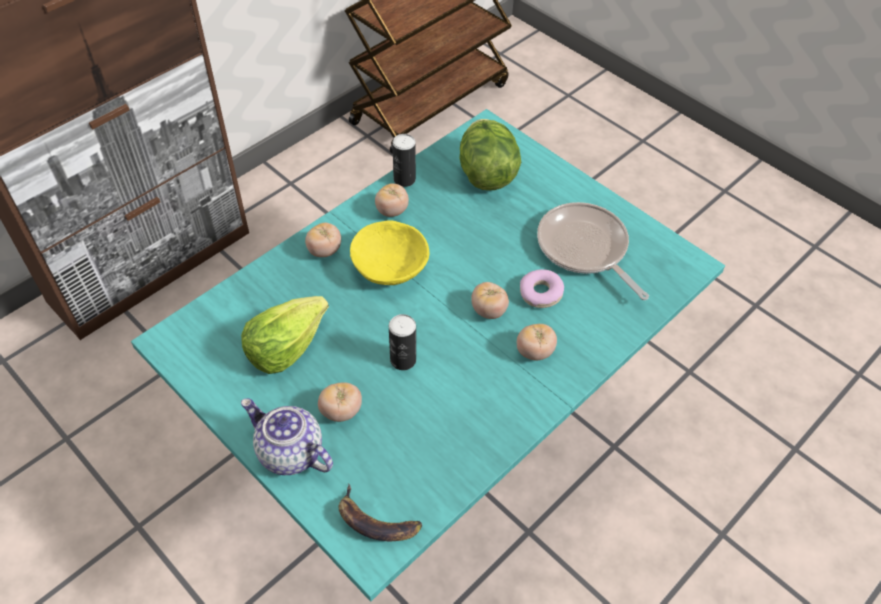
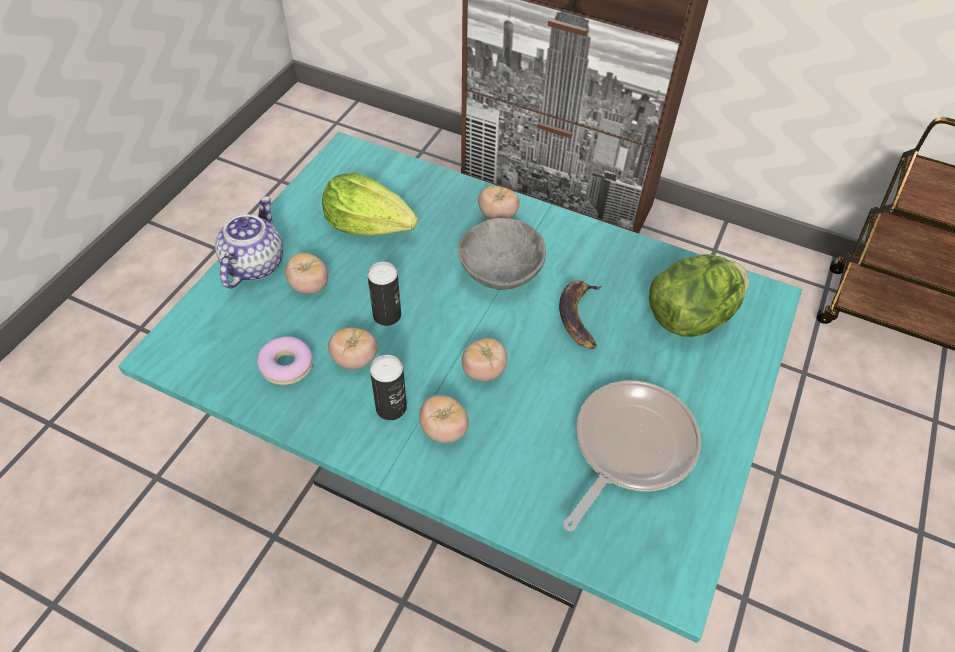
camera: 70 degrees right, 0 degrees up
banana [339,484,422,541] -> banana moved to [559,280,602,349]
yellow bowl [350,220,430,285] -> grey bowl [457,218,546,290]
tomato [375,183,409,217] -> tomato moved to [328,328,378,370]
can [392,134,416,187] -> can moved to [370,355,407,420]
donut [520,269,564,308] -> donut moved to [257,336,313,385]

